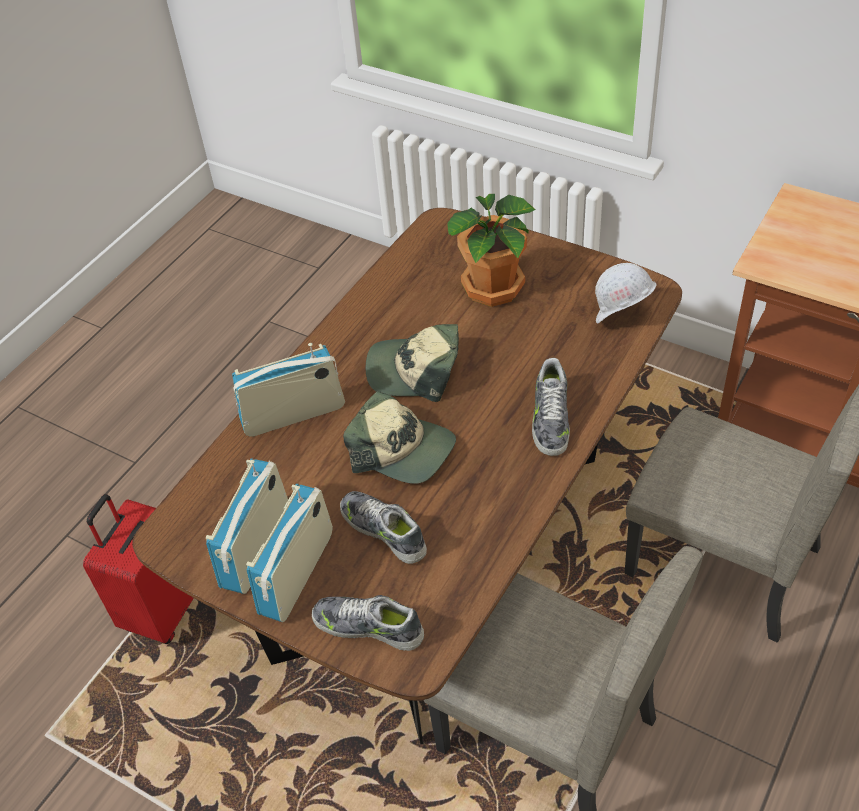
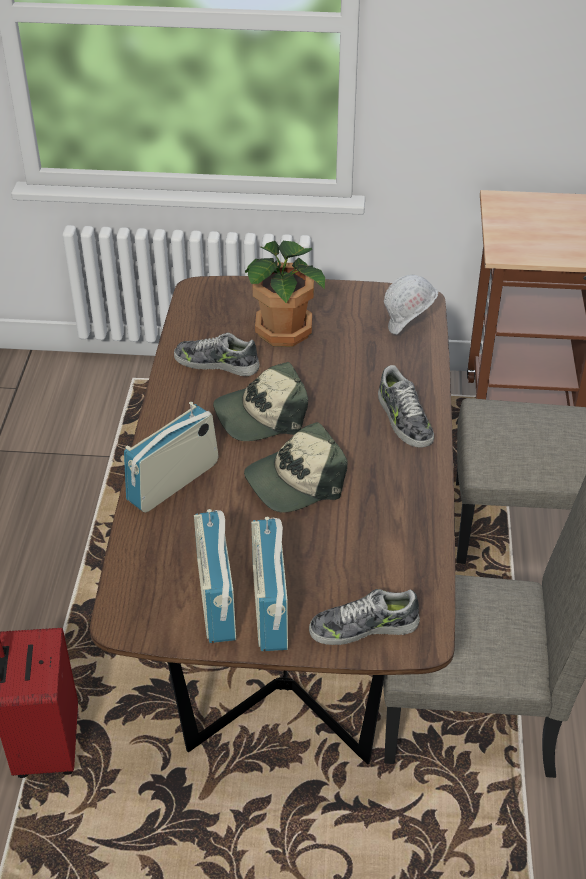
camera: 30 degrees left, 5 degrees down
shoe [340,491,427,564] -> shoe moved to [174,333,259,376]
cap [343,391,456,484] -> cap turned 150 degrees clockwise [244,422,347,513]

